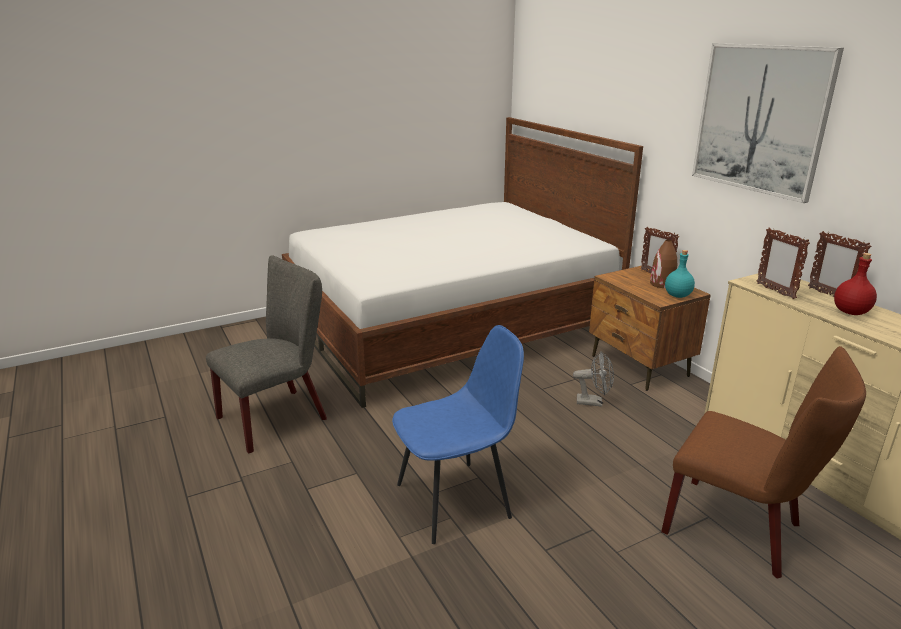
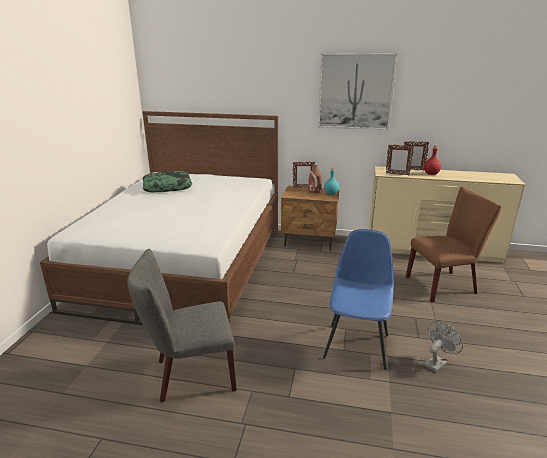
camera: 50 degrees left, 0 degrees up
grey chair [206,255,327,453] -> grey chair turned 105 degrees counterclockwise [127,249,237,403]
grey fan [573,351,614,407] -> grey fan moved to [425,321,463,372]
none -> pillow [142,171,192,192]

